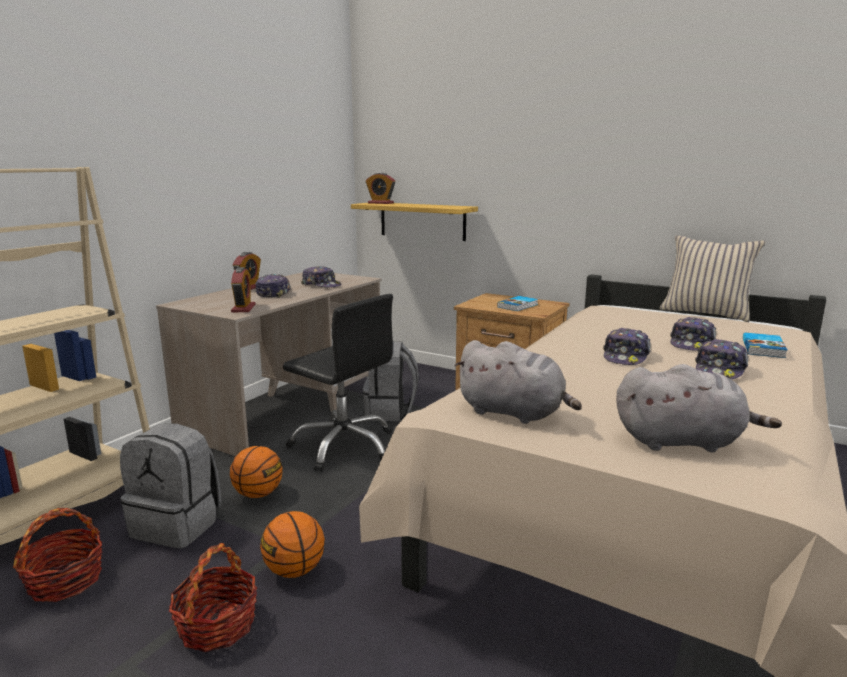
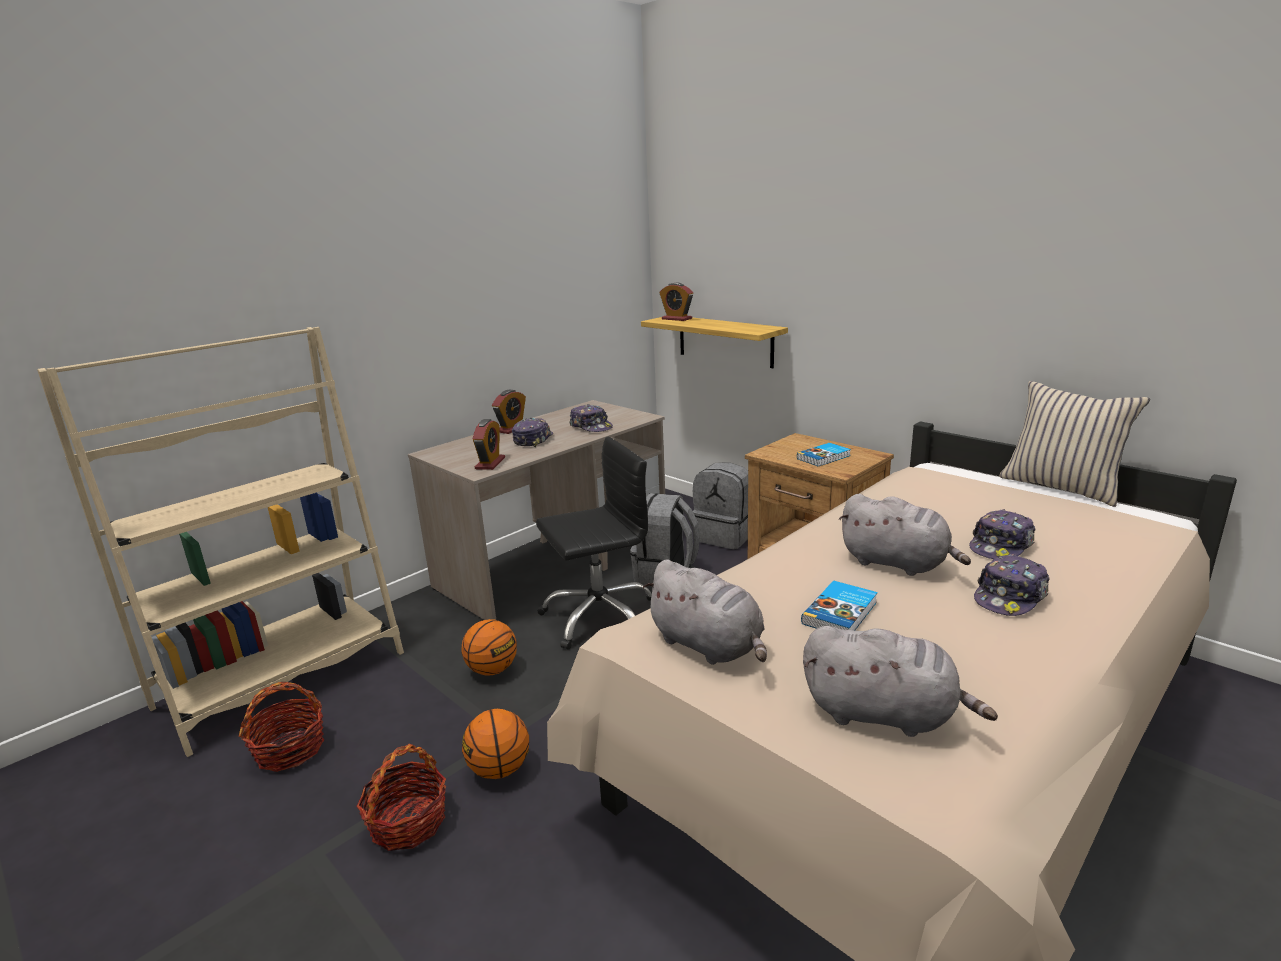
camera: 15 degrees right, 5 degrees up
grey backpack [120,423,221,548] -> grey backpack moved to [693,462,748,550]
black office chair [283,294,393,472] -> black office chair turned 75 degrees counterclockwise [536,436,652,650]
cap [603,328,651,365] -> grey plush toy [839,494,971,576]
book [743,332,788,358] -> book moved to [801,581,878,631]

